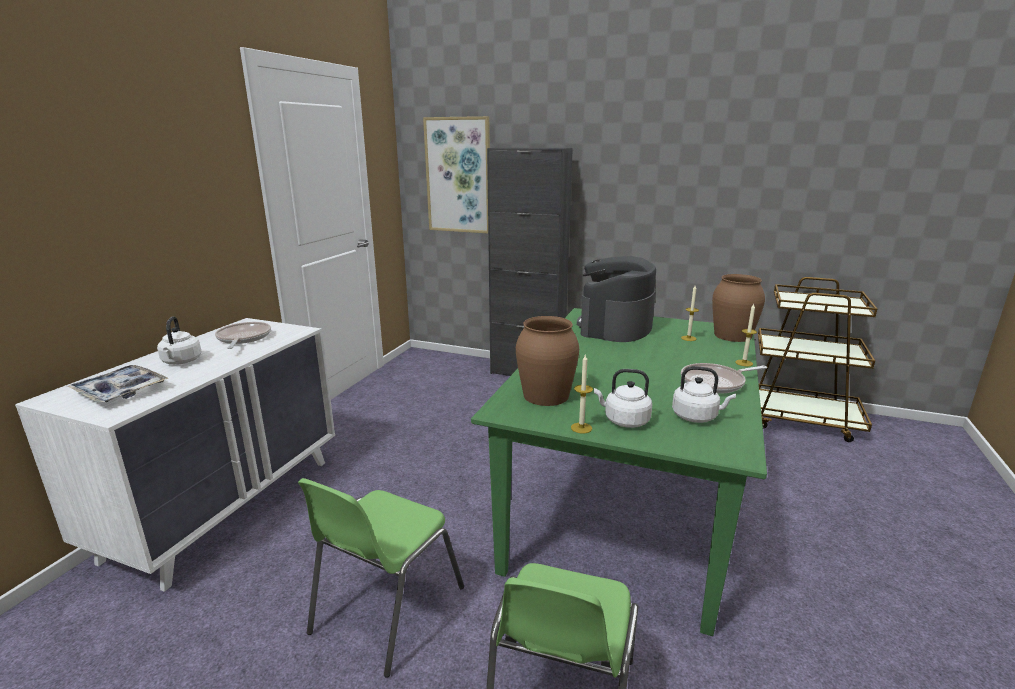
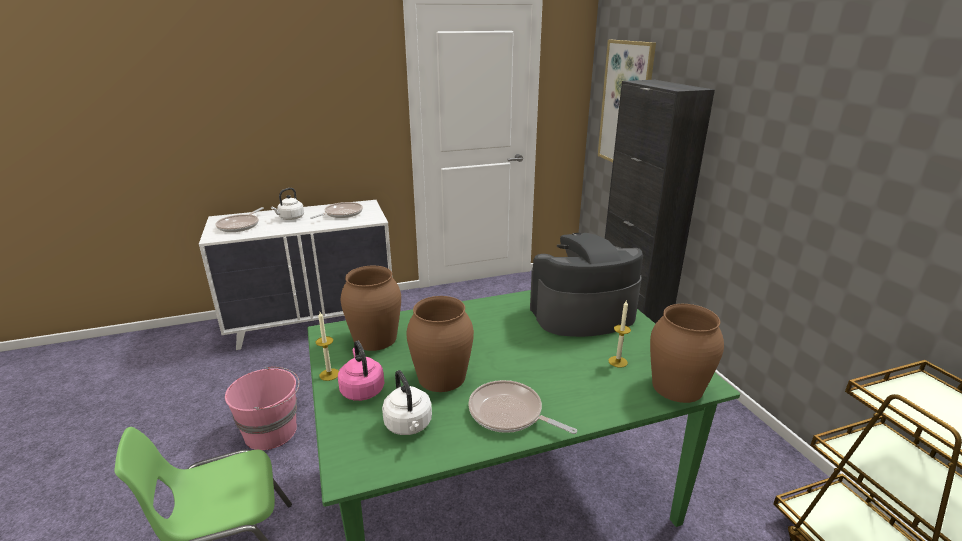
camera: 50 degrees right, 5 degrees up
tray [66,365,168,402] -> frying pan [215,207,264,232]
green chair [298,478,464,678] -> pink bucket [225,367,299,450]
white kettle [594,369,652,428] -> pink kettle [338,340,384,401]
candle [735,304,757,366] -> none
none -> brown vase [406,296,474,392]

